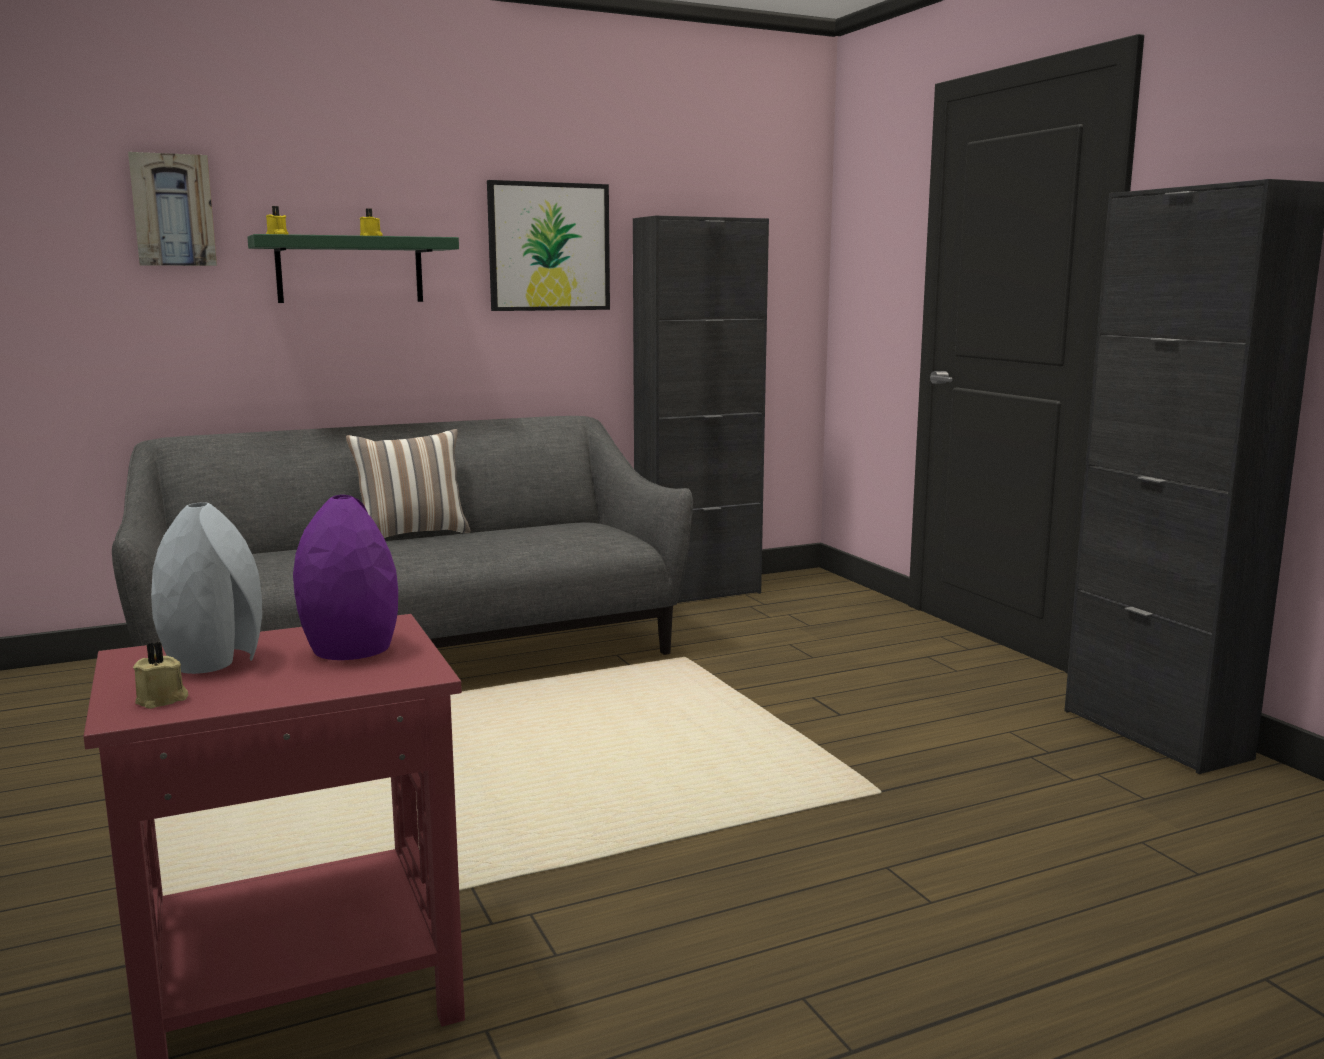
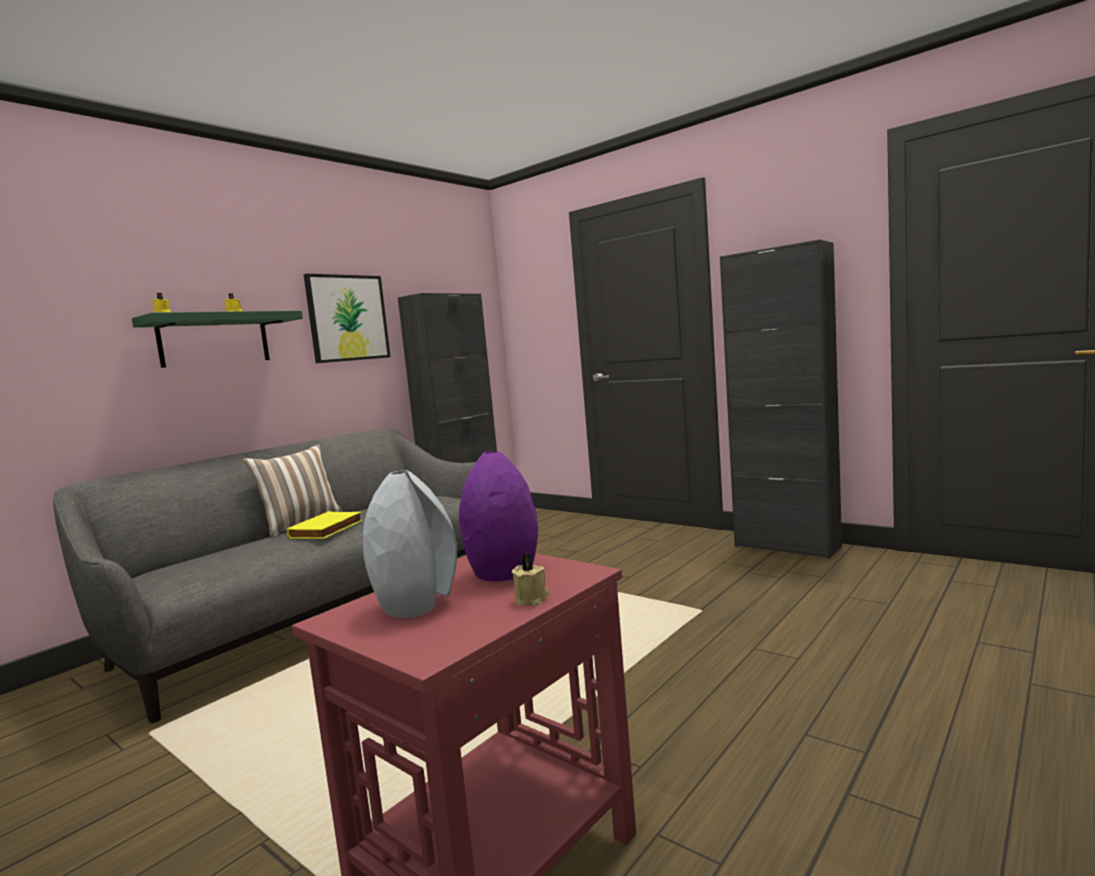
camera: 25 degrees left, 5 degrees down
picture [128,152,217,266] -> none
beige candle [133,642,188,709] -> beige candle moved to [512,553,550,605]
none -> yellow book [287,511,363,539]

